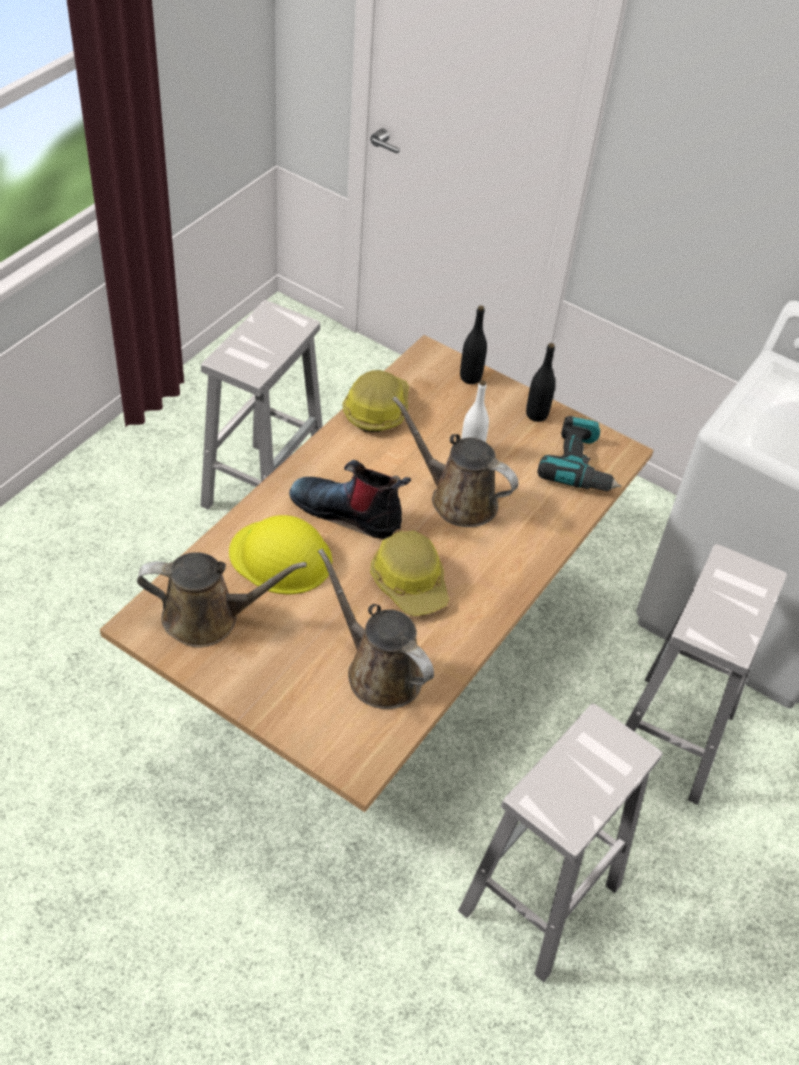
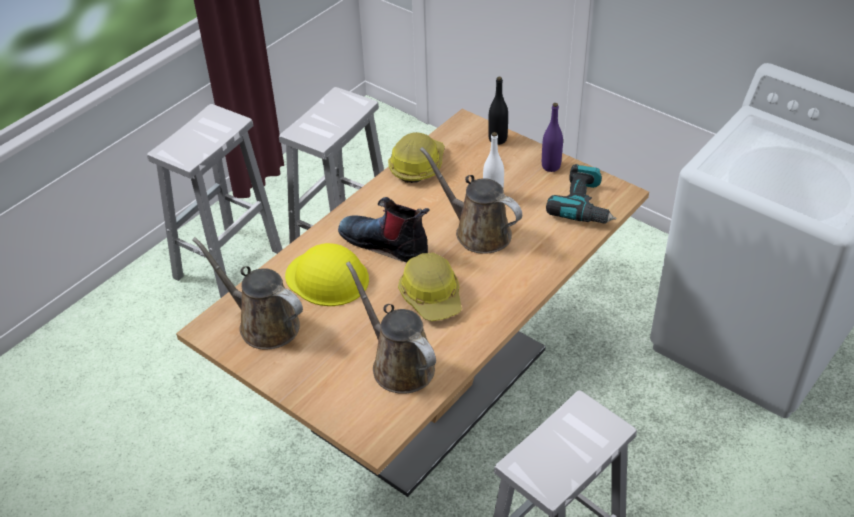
camera: 10 degrees right, 5 degrees down
brown watering can [137,552,307,648] -> brown watering can turned 150 degrees counterclockwise [192,237,303,350]
black bottle [526,343,555,422] -> purple bottle [542,103,563,172]
white stool [625,544,787,805] -> white stool moved to [147,104,283,298]

